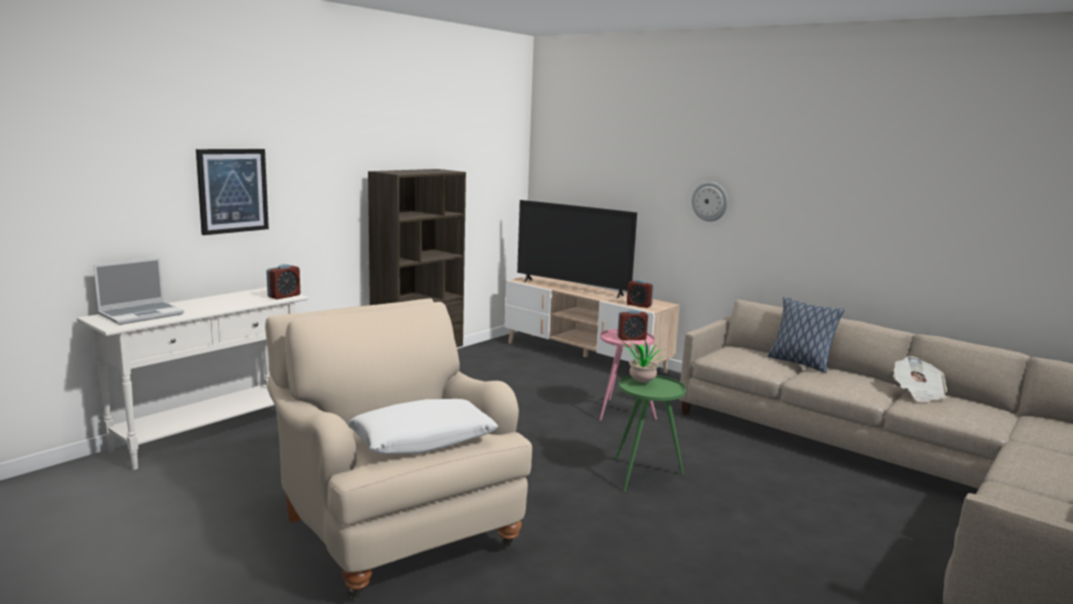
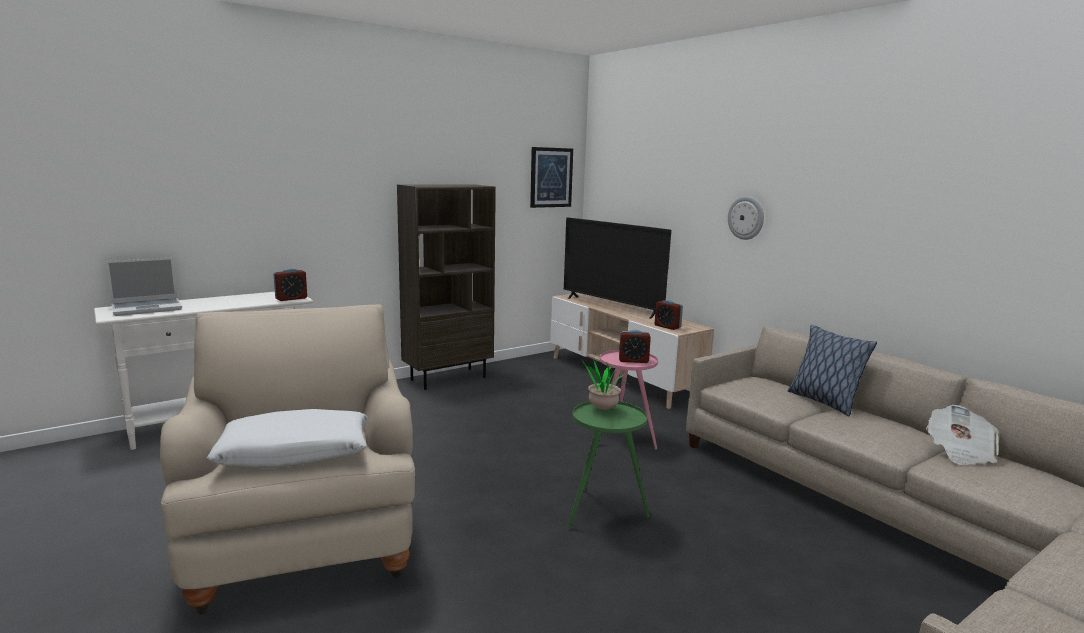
camera: 15 degrees right, 0 degrees up
picture [196,149,269,235] -> picture moved to [530,147,573,208]

